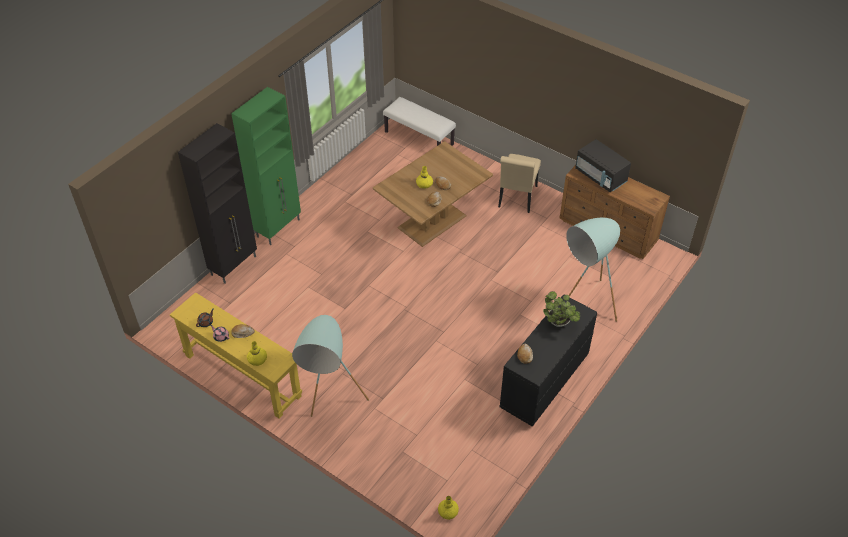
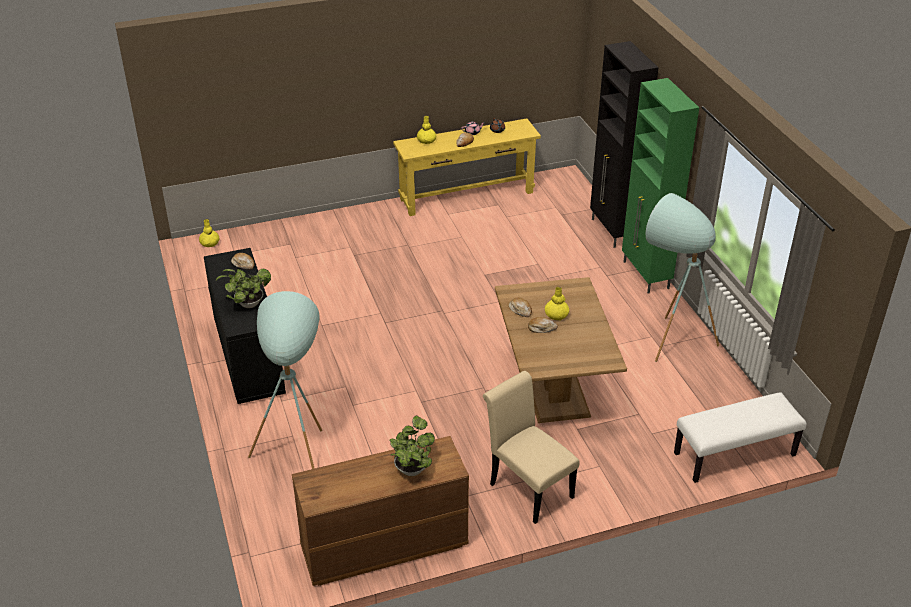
camera: 125 degrees right, 10 degrees down
turquoise floor lamp [292,315,369,417] -> turquoise floor lamp moved to [646,193,719,362]
black microwave [575,139,631,192] -> potted plant [389,416,435,476]

